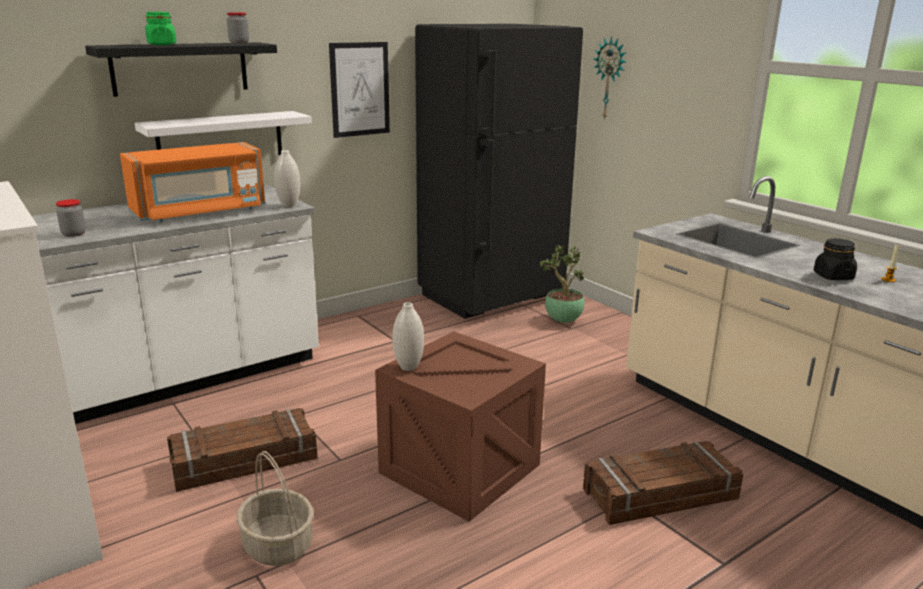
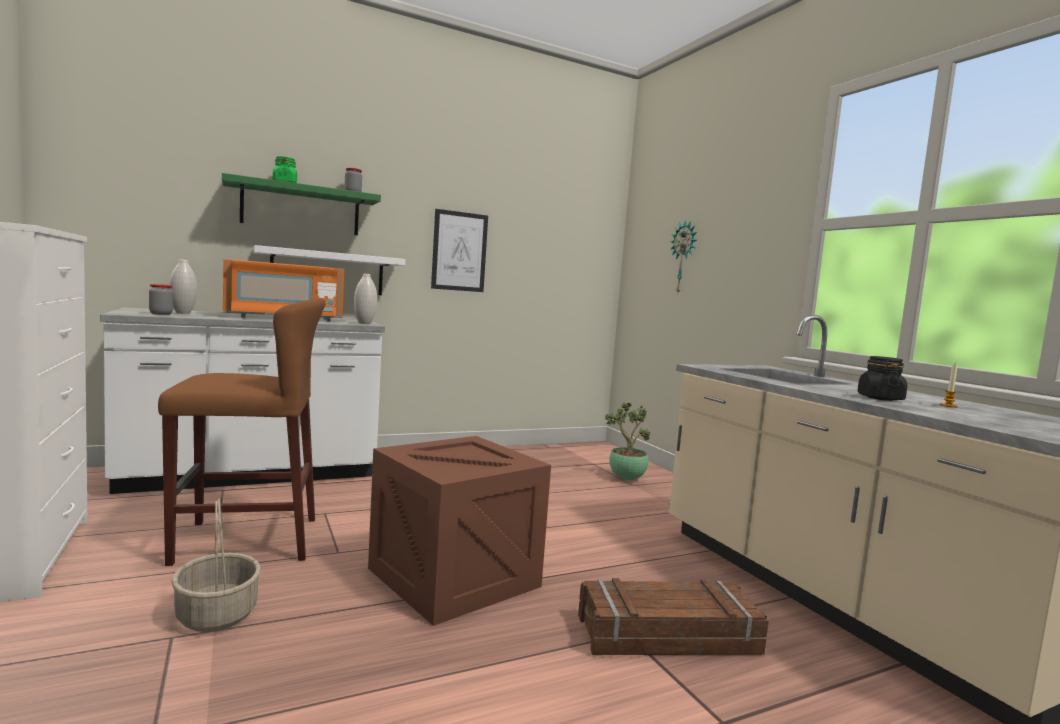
camera: 10 degrees right, 15 degrees down
black shelf [85,42,277,97] -> green shelf [222,173,381,235]
crate [167,408,318,492] -> brown stool [158,298,325,566]
white vase [392,302,424,371] -> white vase moved to [169,260,197,314]
black fridge [415,24,583,319] -> none

